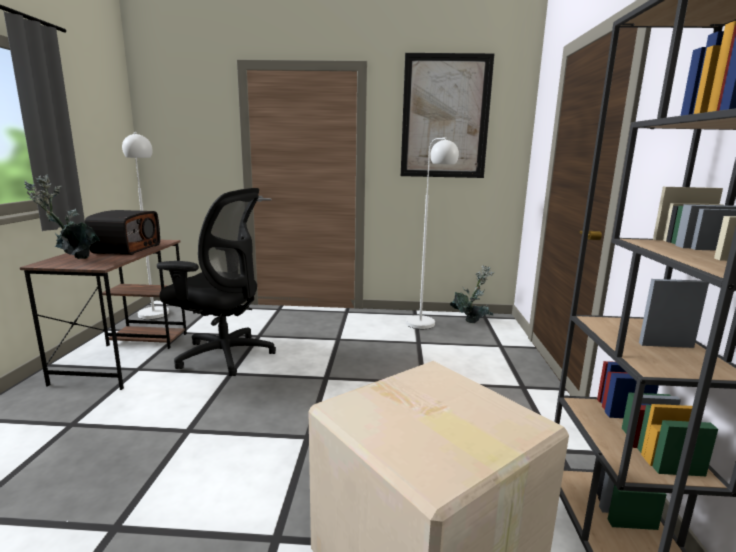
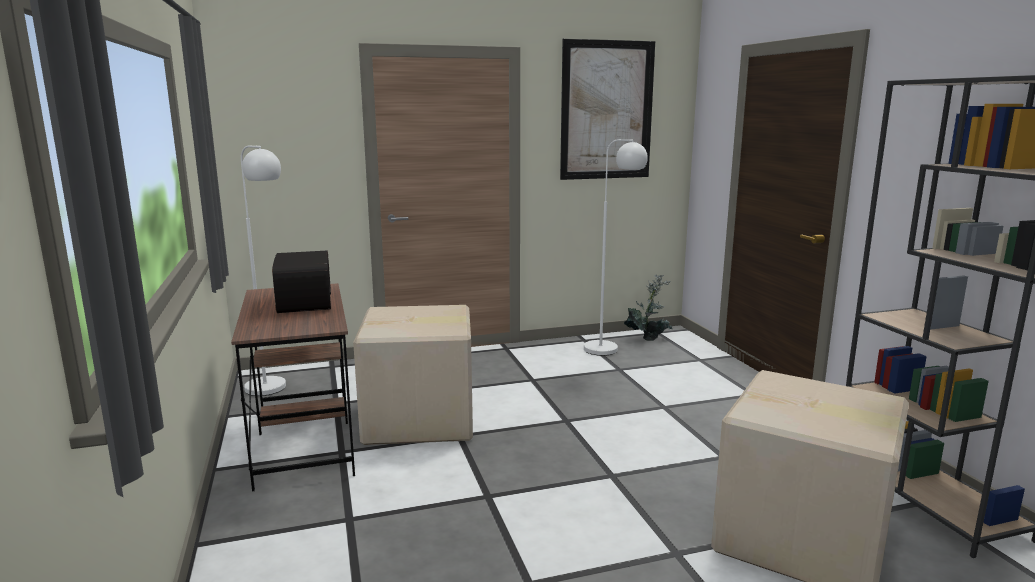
camera: 20 degrees left, 0 degrees up
potted plant [24,175,100,259] -> none
black office chair [157,188,276,376] -> cardboard box [353,305,473,445]

